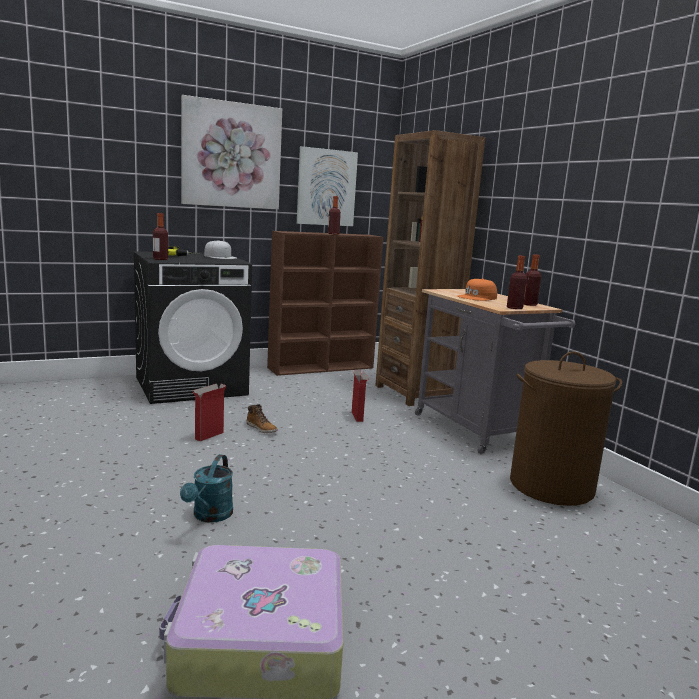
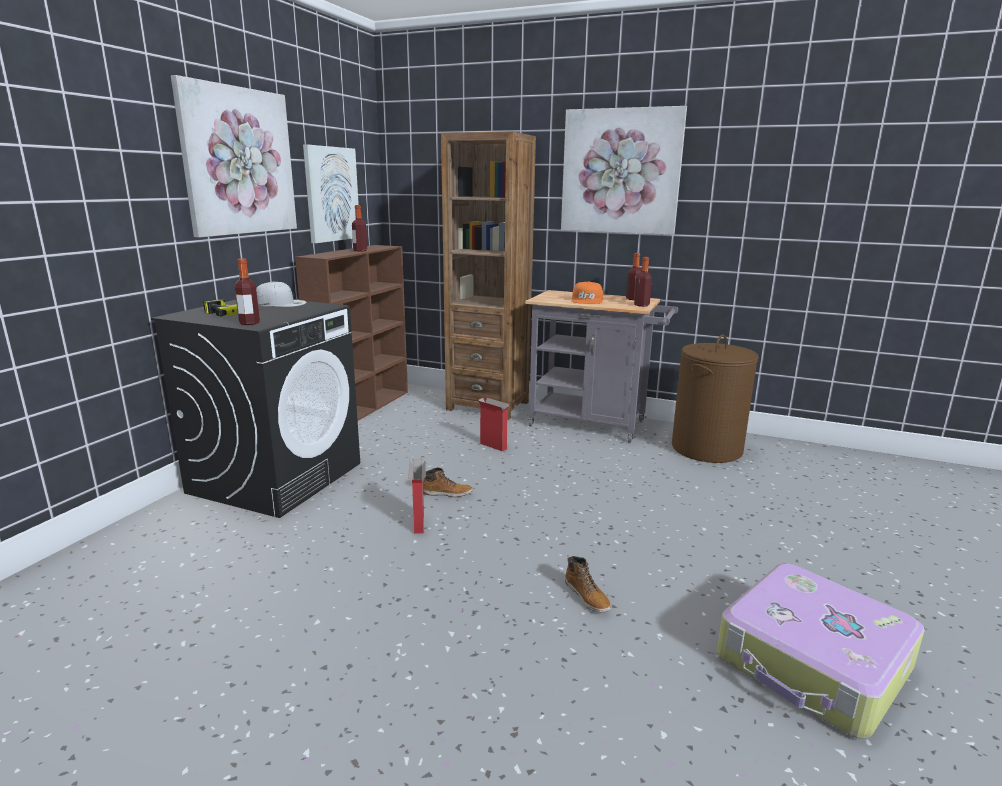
camera: 40 degrees left, 5 degrees up
turquoise watering can [180,454,233,523] -> boot [565,556,611,612]
none -> picture [561,106,687,235]

